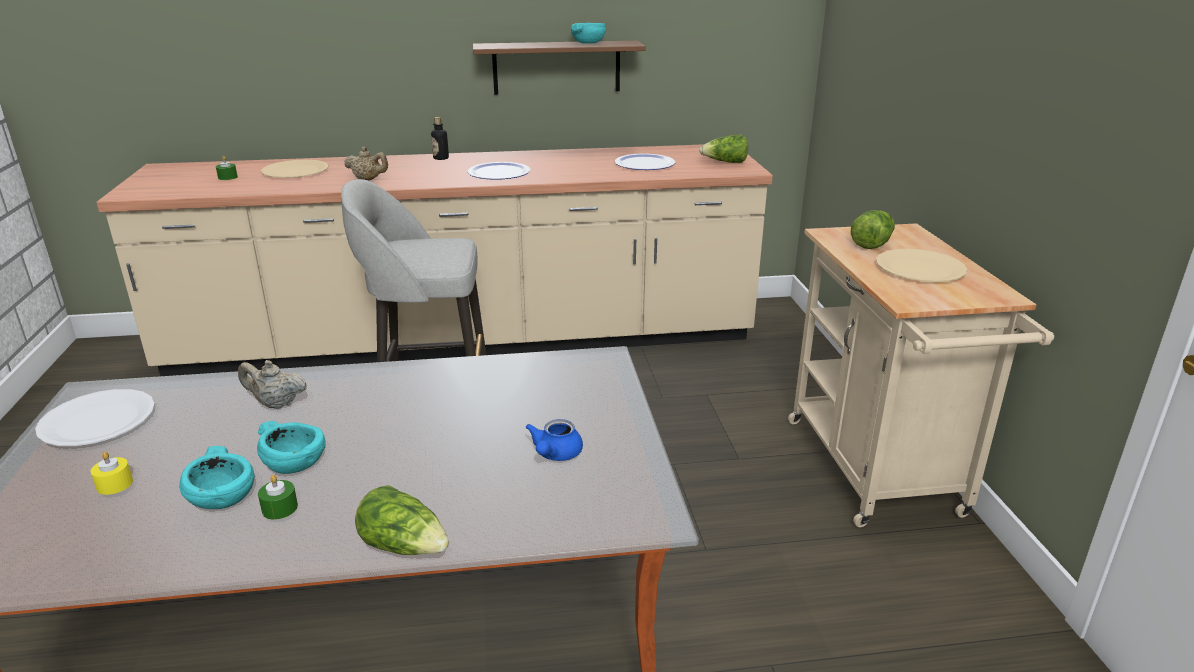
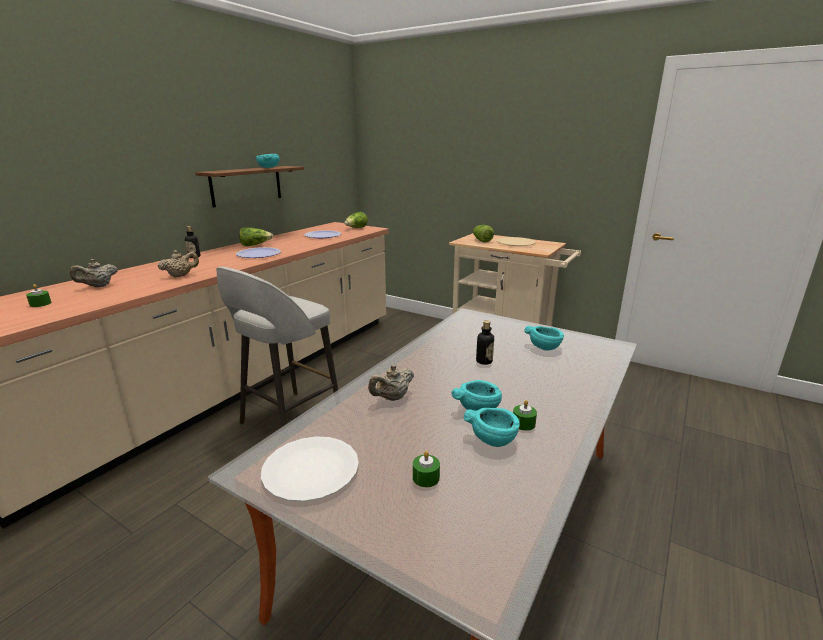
camera: 50 degrees left, 5 degrees down
yellow candle [90,452,133,495] -> green candle [413,451,440,487]
beige plate [261,160,329,178] -> beige teapot [70,259,118,287]
lettuce [355,485,449,555] -> lettuce moved to [239,228,273,246]
blue teapot [526,419,583,461] -> turquoise bowl [524,326,564,351]
none -> bottle [476,320,494,365]

